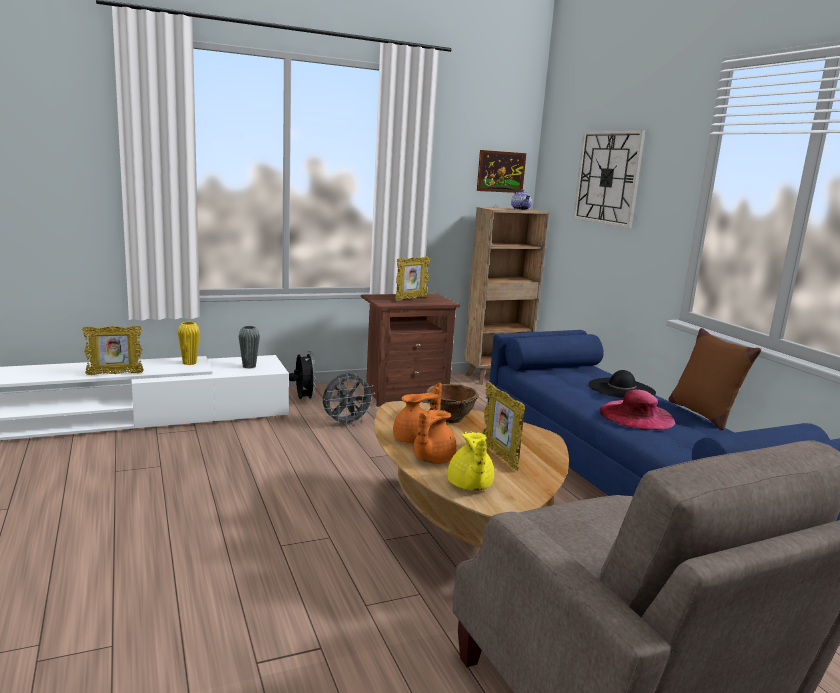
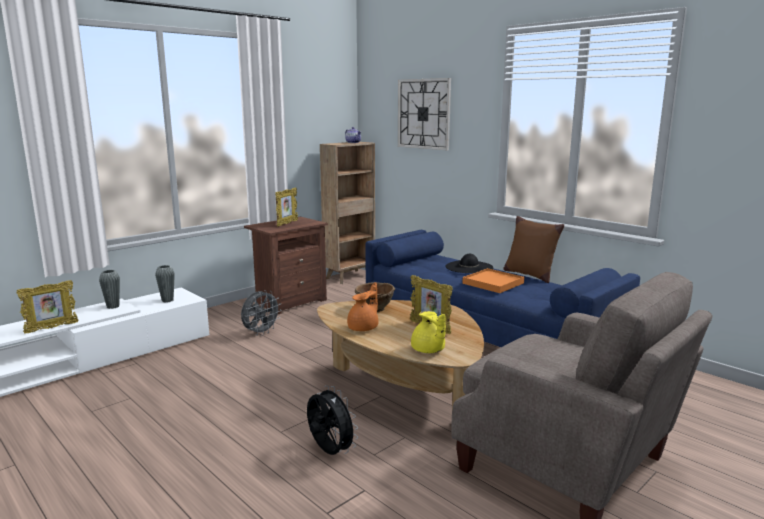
camera: 20 degrees left, 0 degrees up
yellow vase [178,322,200,365] -> grey vase [99,270,120,309]
black fan [289,351,317,402] -> black fan moved to [307,385,358,455]
orange teapot [413,410,457,464] -> none
picture [477,150,526,193] -> none
pink hat [600,390,676,430] -> orange tray [462,268,524,293]

